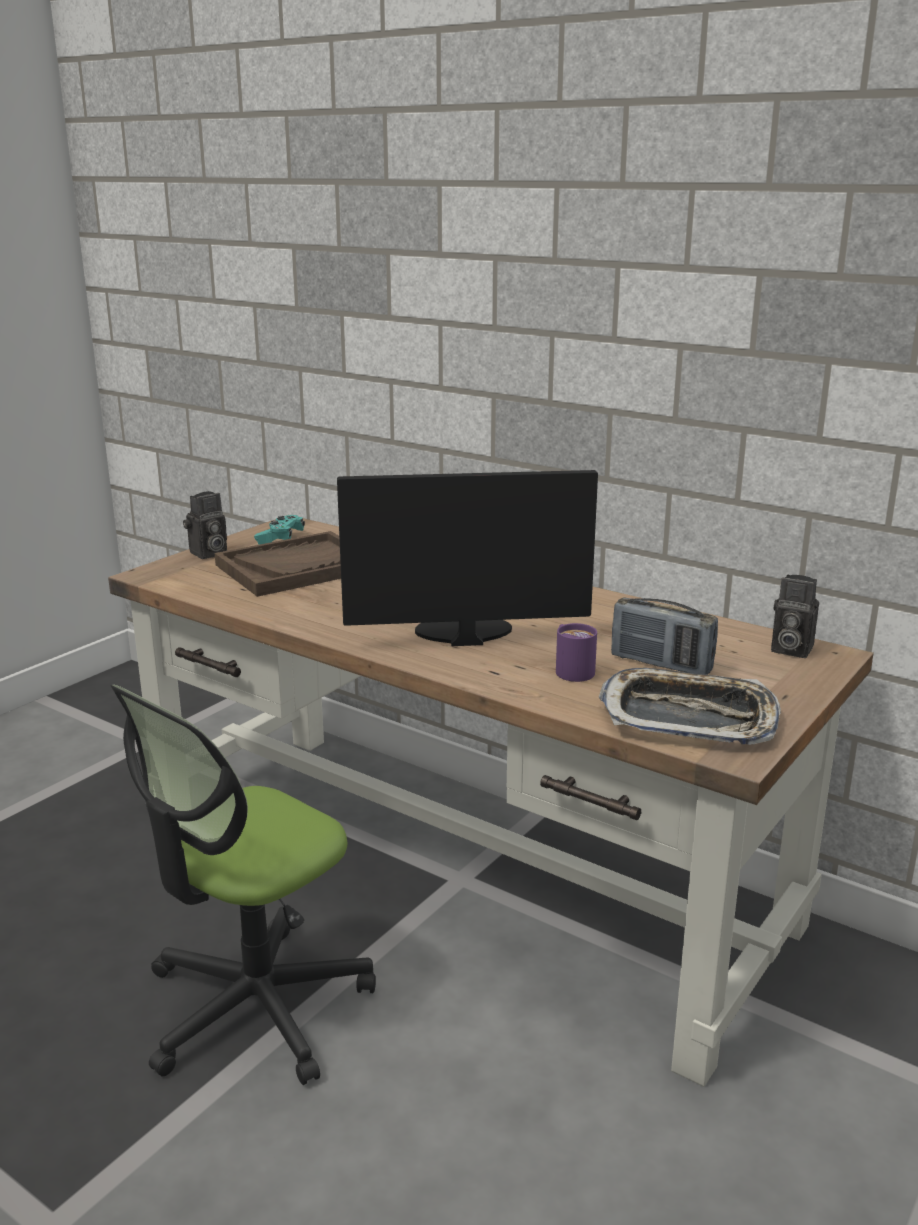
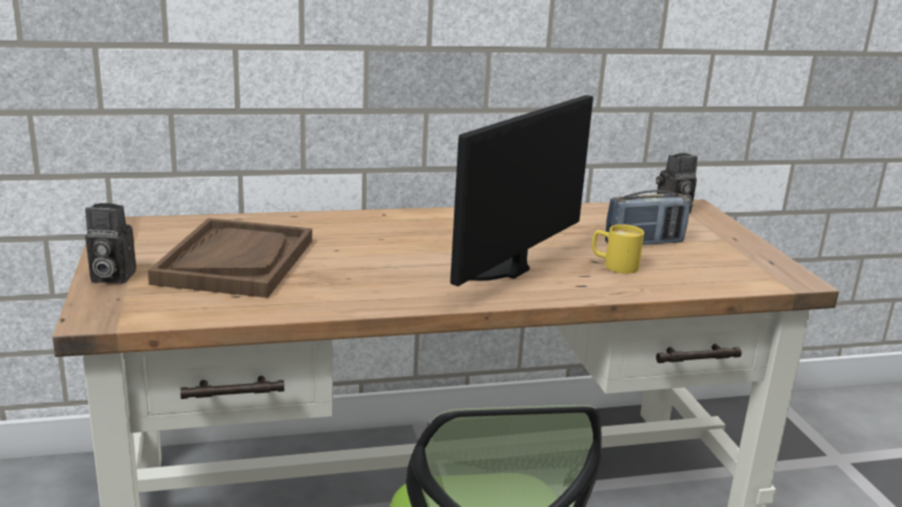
camera: 50 degrees left, 0 degrees up
camera [183,491,227,559] -> camera turned 90 degrees clockwise [85,203,136,284]
turquoise game controller [254,515,305,544] -> none
purple mug [556,623,597,682] -> yellow mug [592,224,644,274]
tray [598,668,781,745] -> none

